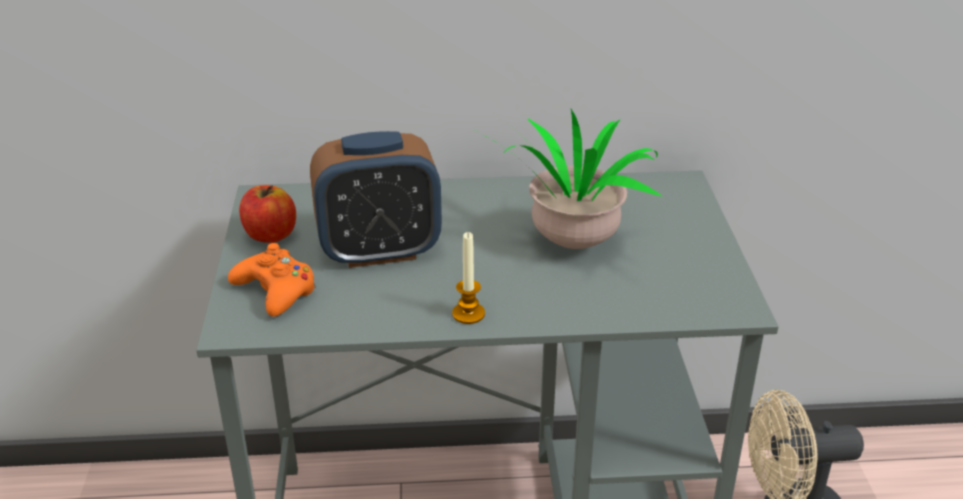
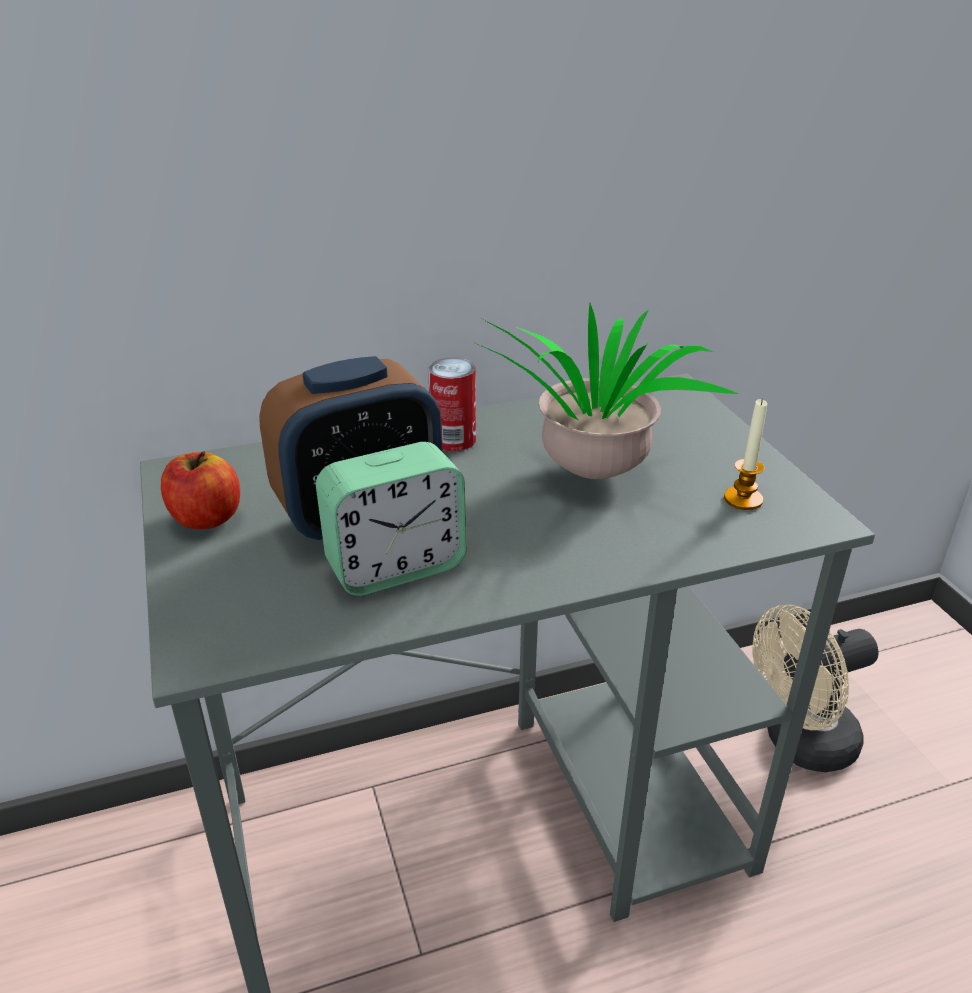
camera: 15 degrees left, 0 degrees up
orange game controller [228,243,316,317] -> none
candle [452,232,485,324] -> candle moved to [724,398,767,510]
none -> alarm clock [316,442,467,596]
none -> can [428,358,476,451]

